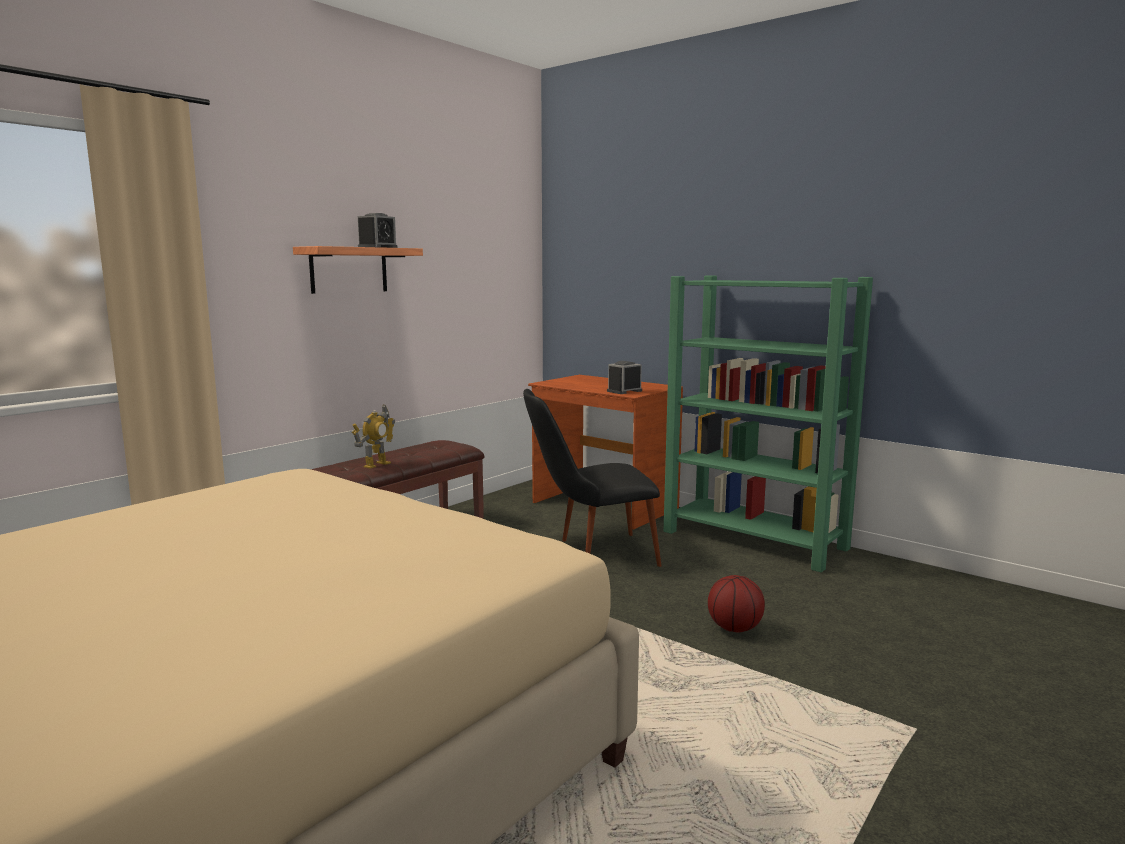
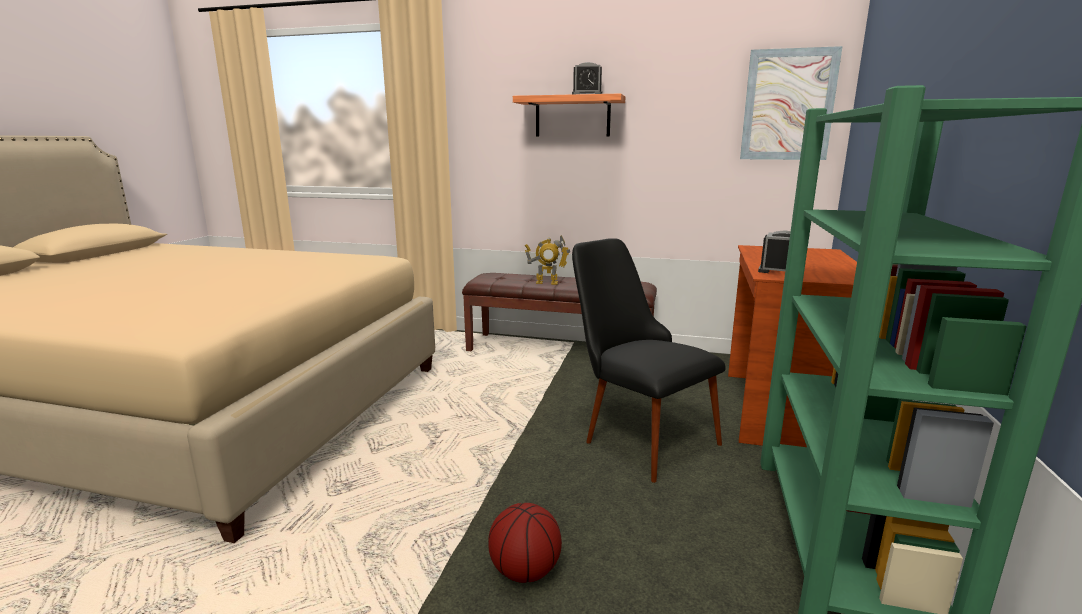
camera: 65 degrees right, 5 degrees up
none -> picture [740,46,842,160]

